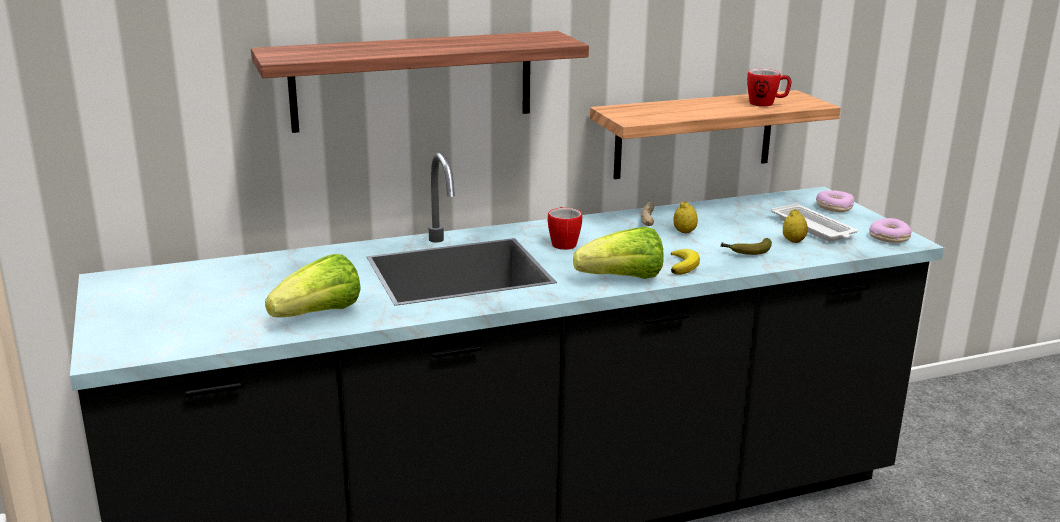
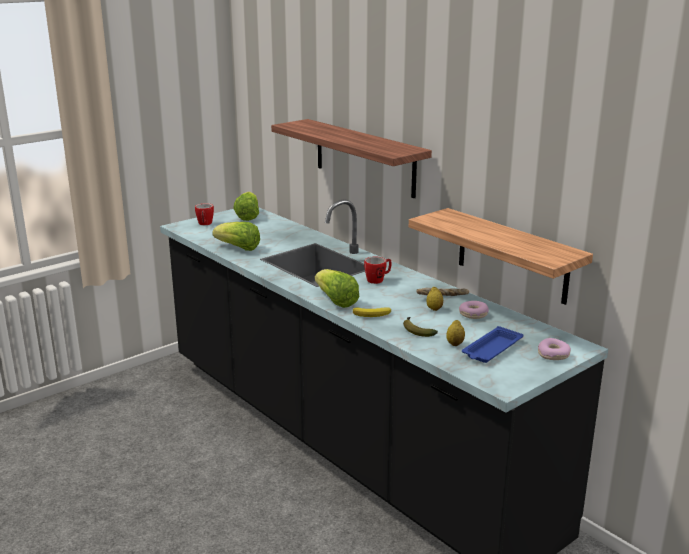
camera: 70 degrees right, 0 degrees up
mug [747,69,791,107] -> mug moved to [195,203,214,225]
white tray [771,203,858,242] -> blue tray [462,326,523,363]
donut [869,218,912,243] -> donut moved to [459,301,489,319]
none -> lettuce [233,192,259,221]

